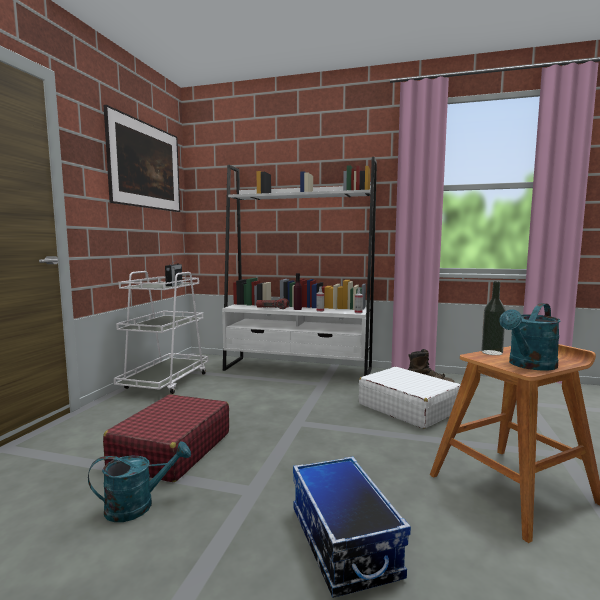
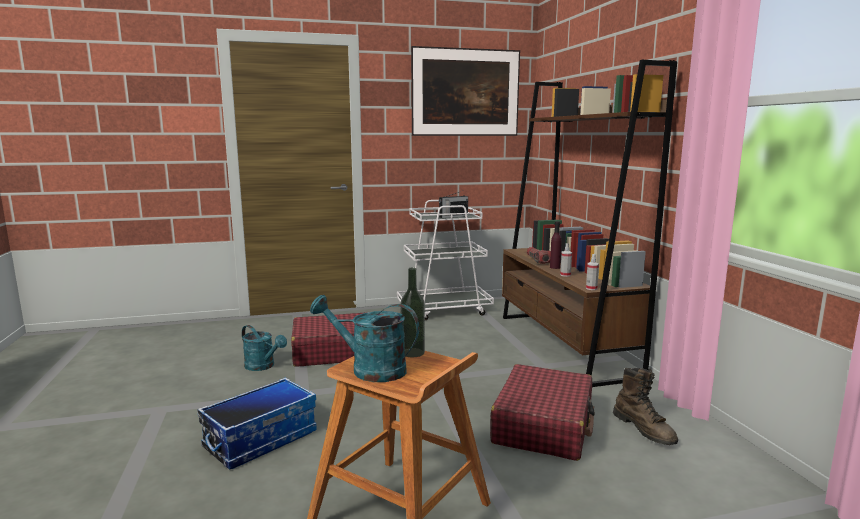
camera: 60 degrees right, 5 degrees up
white bookcase [222,157,377,376] -> brown bookcase [502,60,677,387]
white suitcase [359,367,460,429] -> red suitcase [490,364,595,461]

